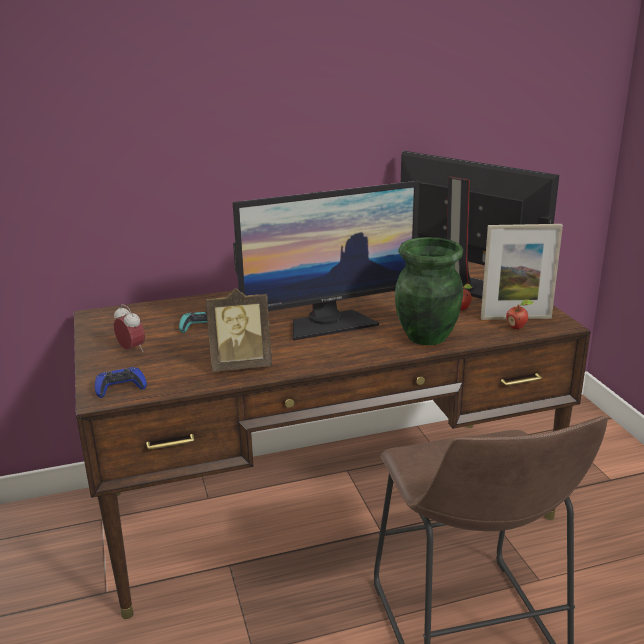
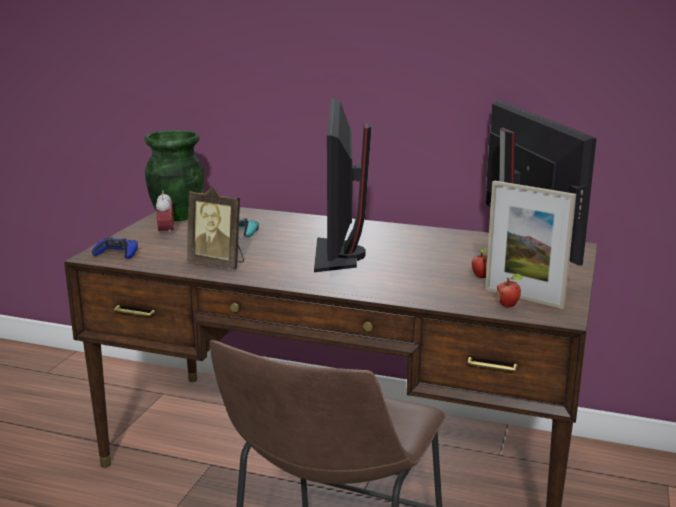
camera: 35 degrees right, 5 degrees down
monitor [232,181,419,341] -> monitor turned 75 degrees clockwise [314,98,372,272]
green vase [395,237,463,345] -> green vase moved to [144,130,204,221]

